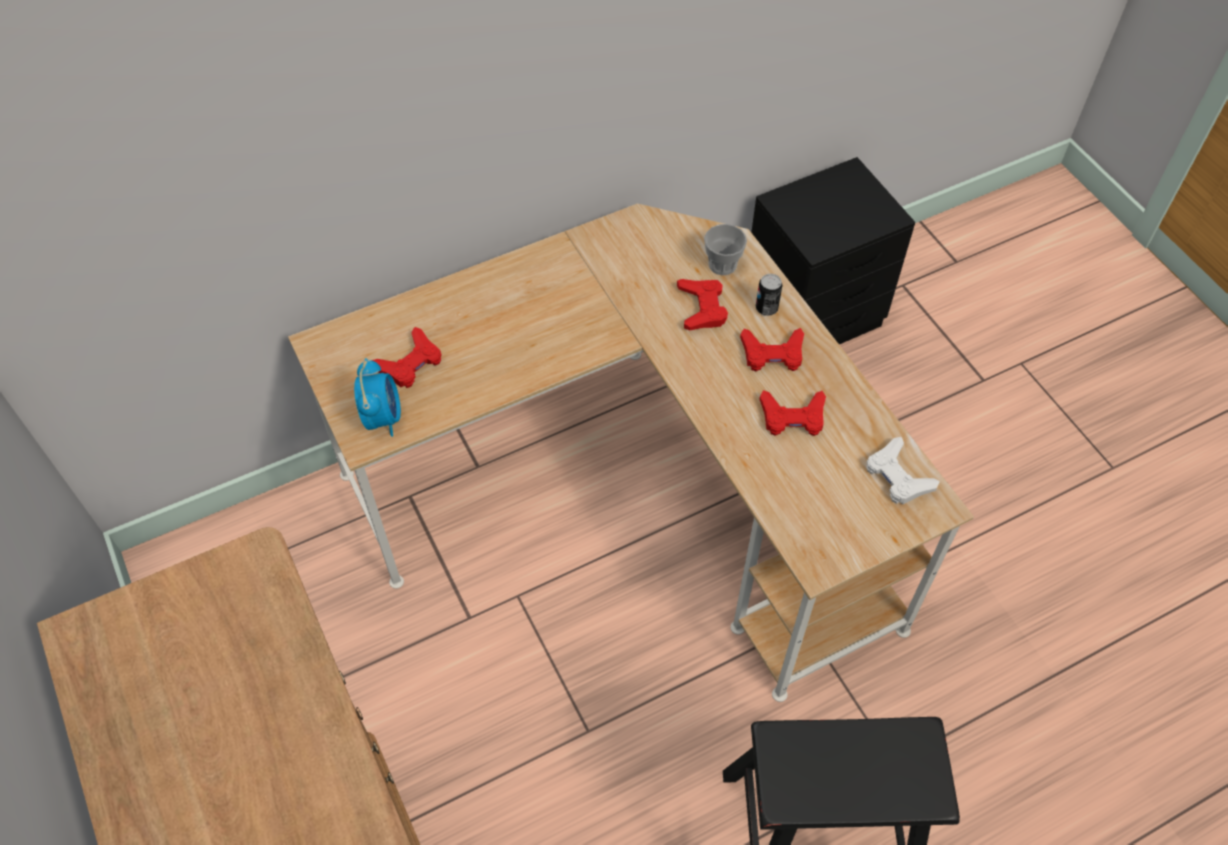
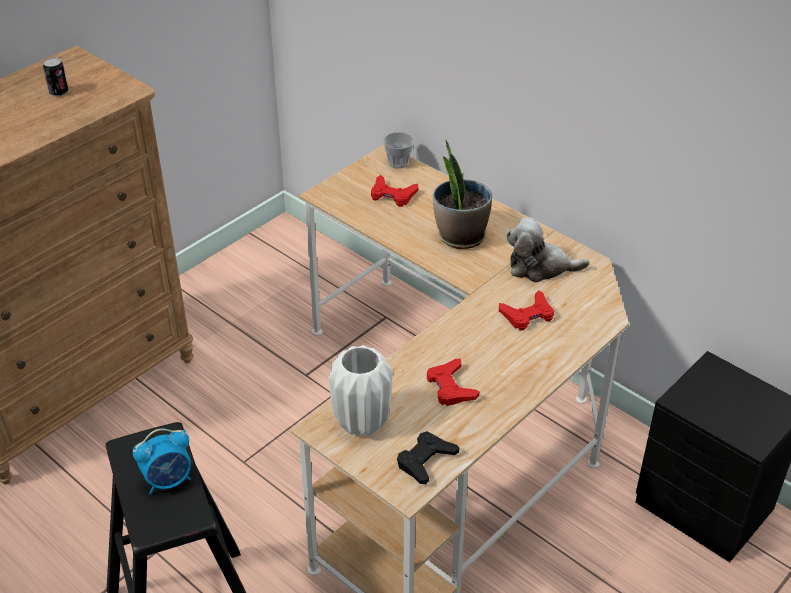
camera: 70 degrees right, 15 degrees down
alarm clock [354,358,401,437] -> alarm clock moved to [133,429,191,495]
cup [704,224,747,275] -> cup moved to [383,132,414,169]
red game controller [740,328,804,371] -> none
can [756,274,782,316] -> can moved to [43,58,68,97]
white game controller [866,437,940,504] -> black game controller [397,431,459,484]
none -> white vase [328,345,393,437]
none -> potted plant [433,140,492,249]
none -> plush toy [507,217,590,282]

